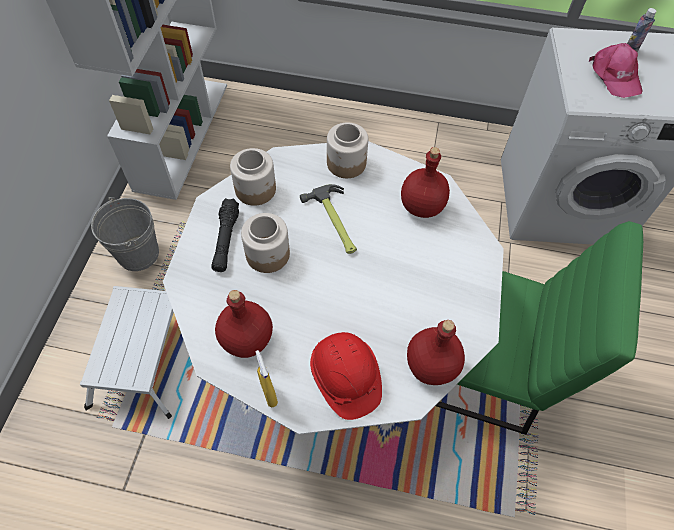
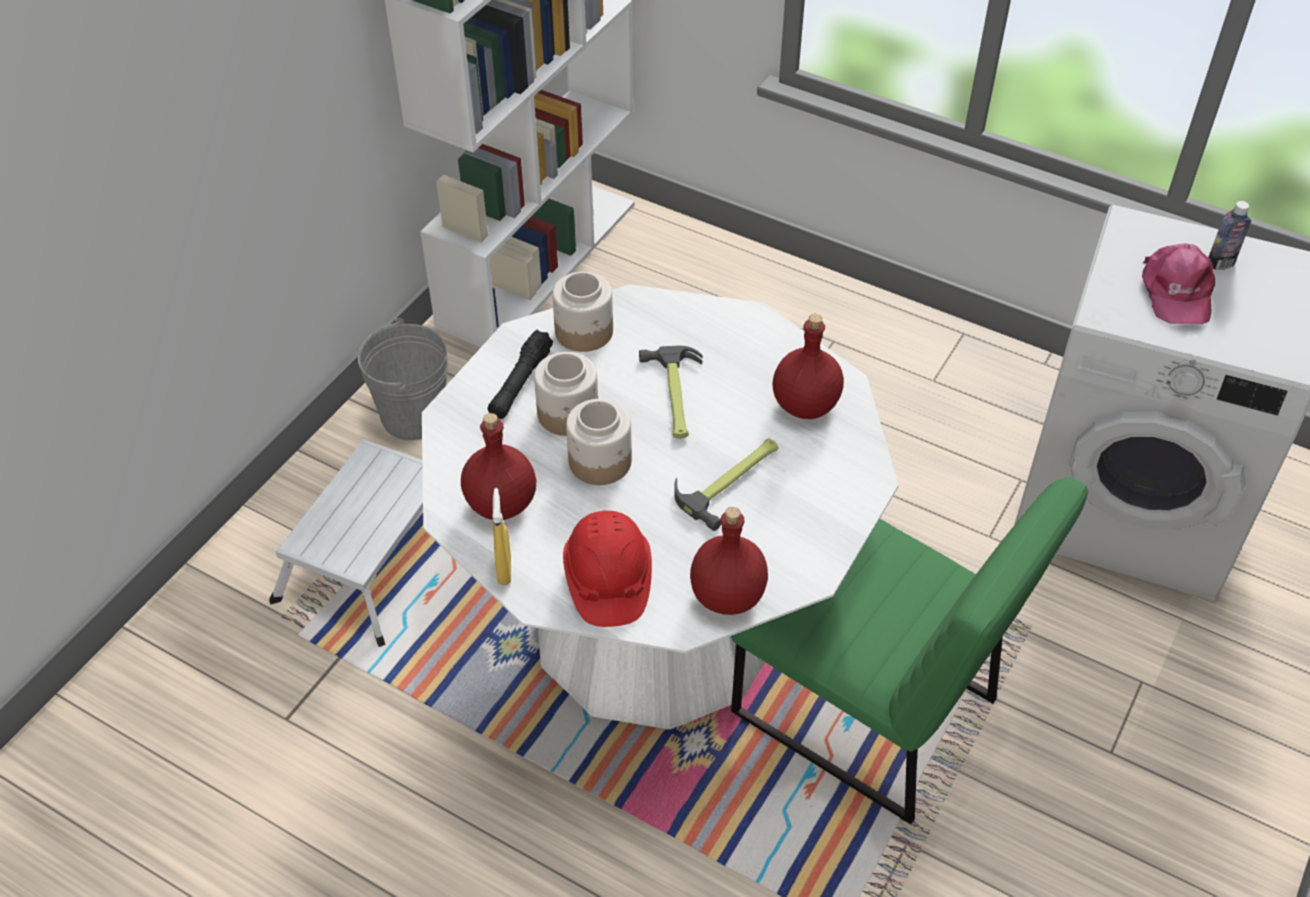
camera: 20 degrees right, 10 degrees down
jar [327,122,368,178] -> jar moved to [566,399,632,485]
none -> hammer [674,439,779,531]

